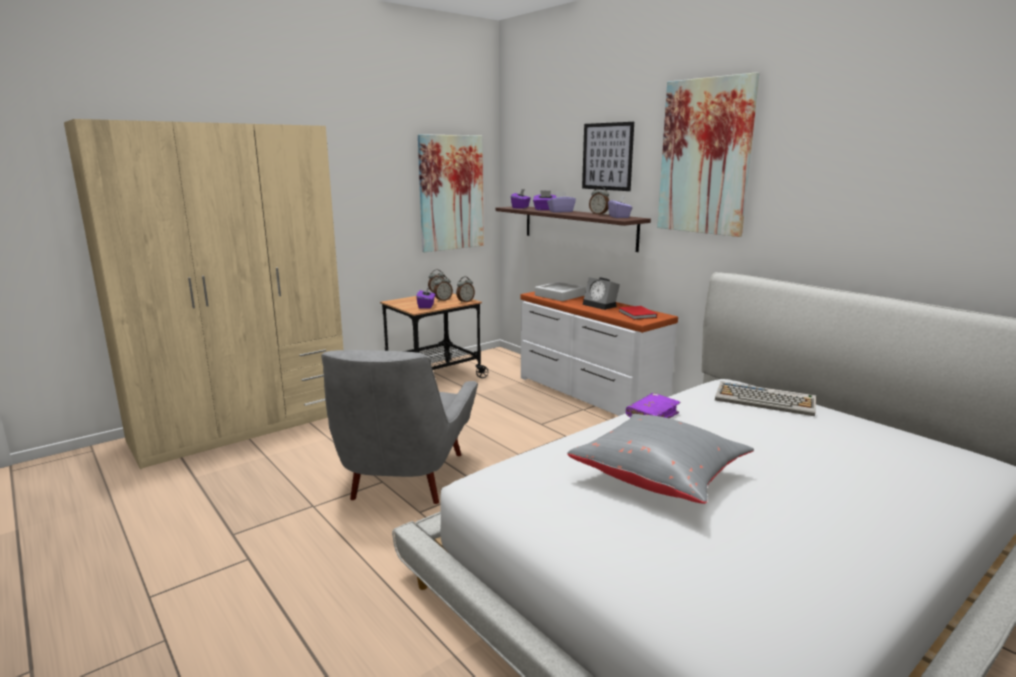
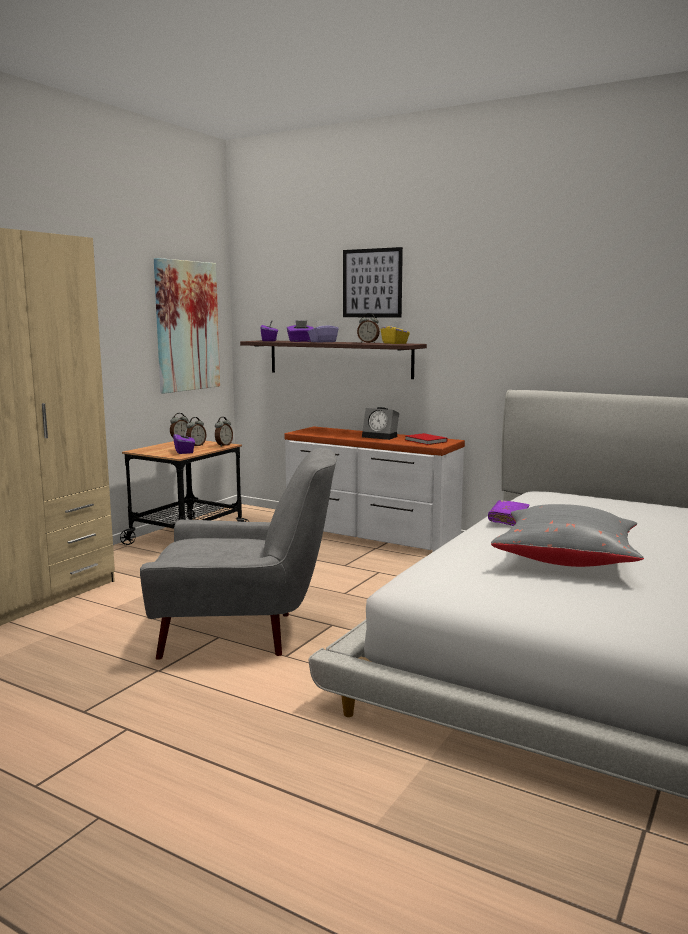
camera: 20 degrees left, 5 degrees down
grey armchair [321,350,478,504] -> grey armchair turned 75 degrees counterclockwise [140,448,337,660]
grey tray [535,282,586,301] -> none
purple tissue box [608,195,632,218] -> yellow tissue box [381,321,410,344]
picture [657,72,759,237] -> none
keyboard [715,381,816,416] -> none

